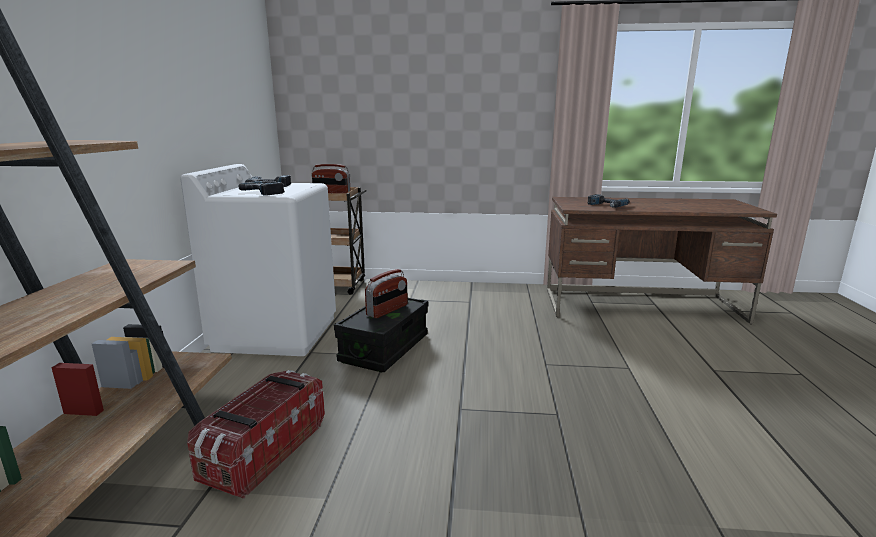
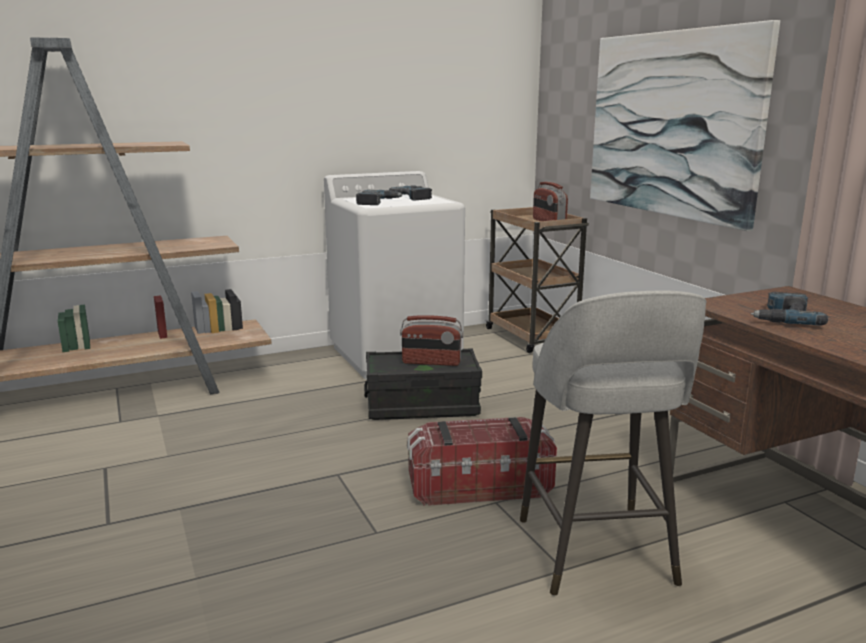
camera: 60 degrees right, 0 degrees up
storage box [187,370,325,499] -> storage box moved to [407,417,557,506]
none -> grey stool [520,291,707,596]
none -> picture [590,20,780,231]

